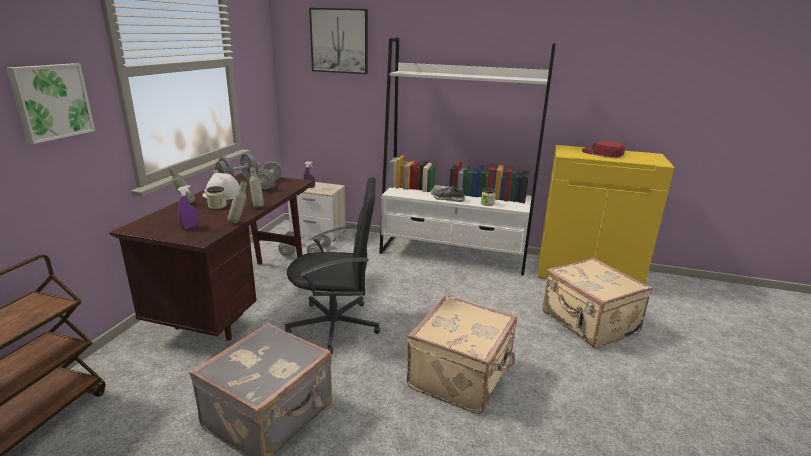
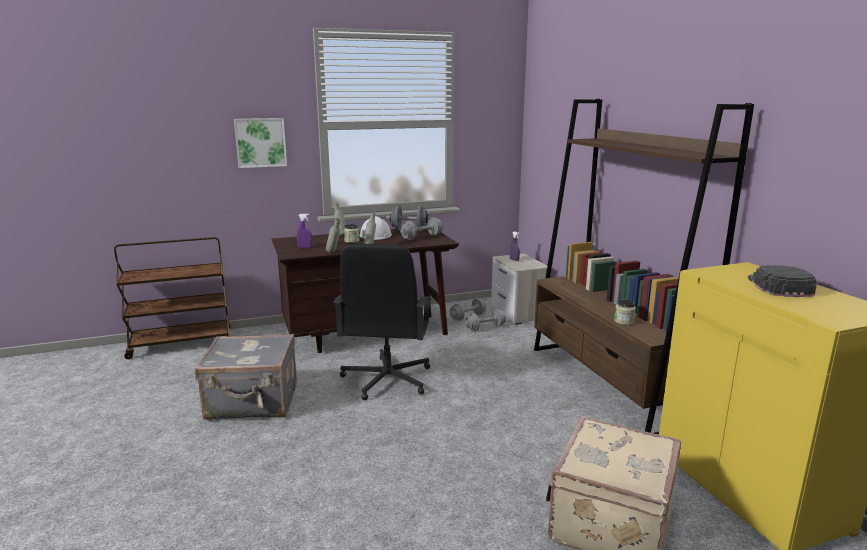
camera: 55 degrees right, 5 degrees down
black office chair [285,177,381,354] -> black office chair turned 45 degrees clockwise [333,243,431,400]
picture [309,8,368,74] -> none
white bookcase [379,38,556,275] -> brown bookcase [534,99,754,434]
beige suitcase [407,295,517,414] -> none
shoe [431,186,465,202] -> none
red cap [582,141,625,158] -> black cap [748,265,817,297]

